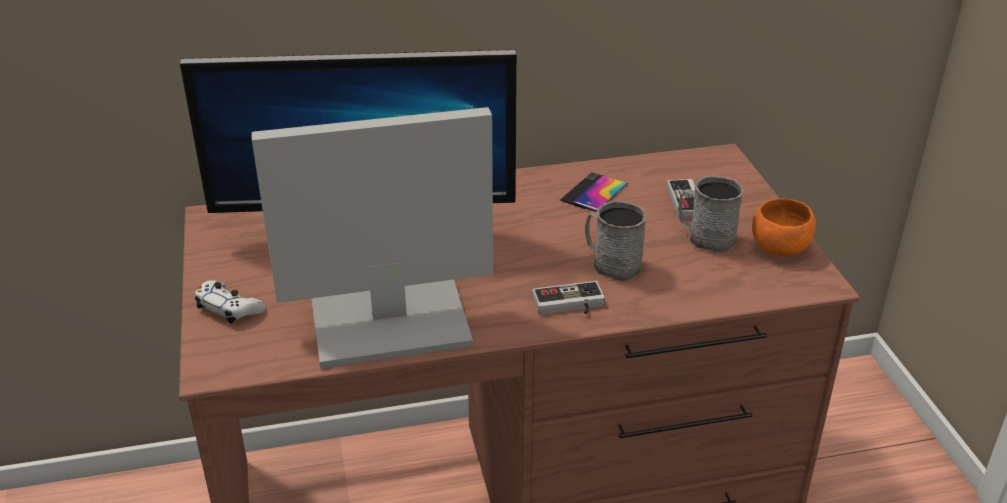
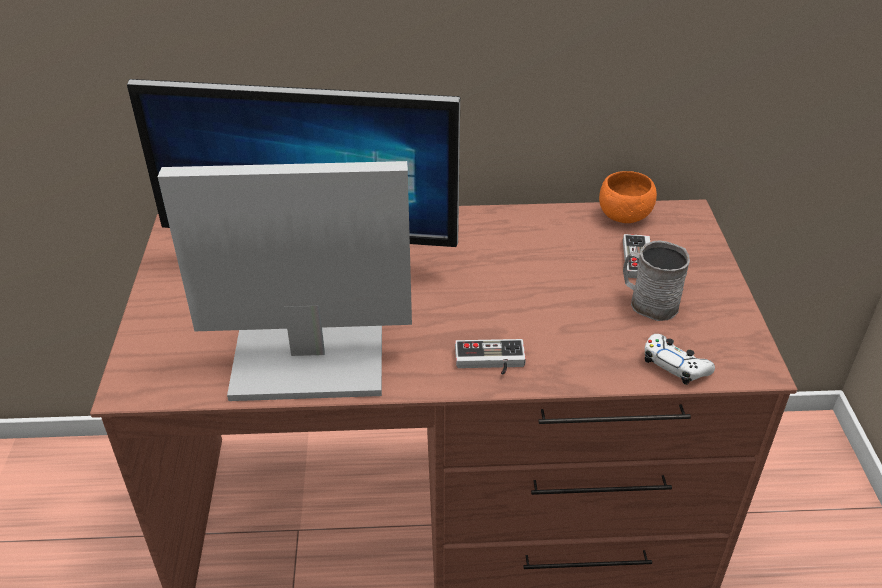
camera: 10 degrees right, 5 degrees up
white game controller [194,280,265,324] -> white game controller moved to [645,334,715,385]
phone [560,172,628,212] -> none
grey mug [585,200,646,281] -> none
orange bowl [752,199,816,256] -> orange bowl moved to [599,171,657,223]

